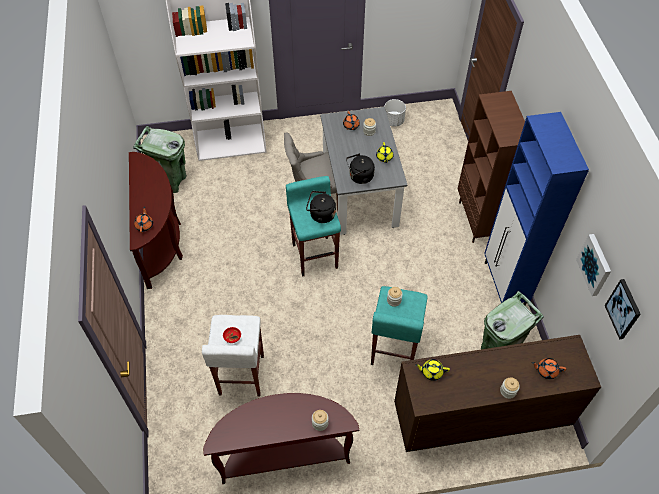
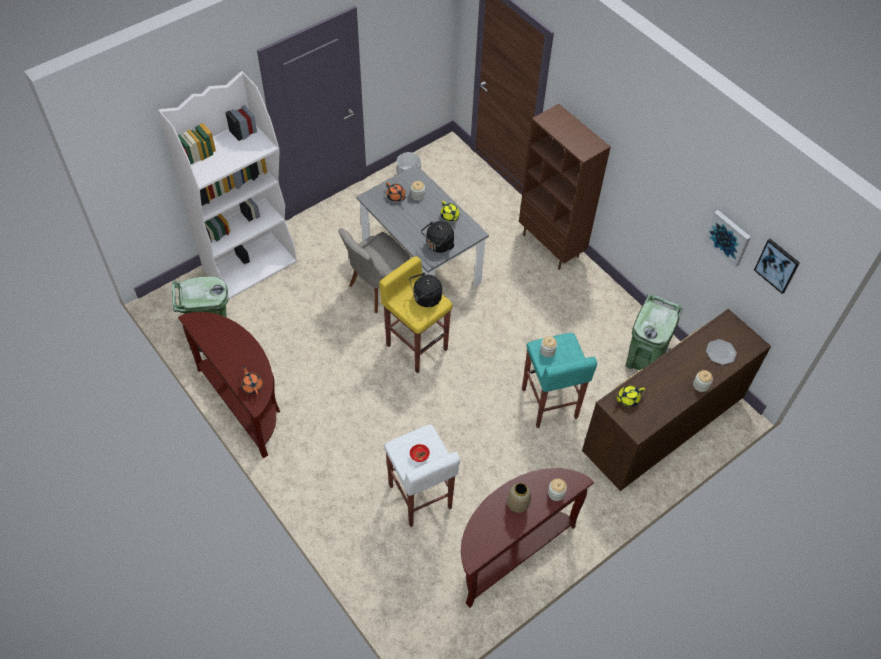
camera: 30 degrees left, 0 degrees up
turquoise stool [286,176,341,277] -> yellow stool [379,256,453,373]
blue cabinet [484,112,589,306] -> none
orange teapot [532,358,566,379] -> plate [706,339,737,365]
none -> vase [507,483,531,513]

